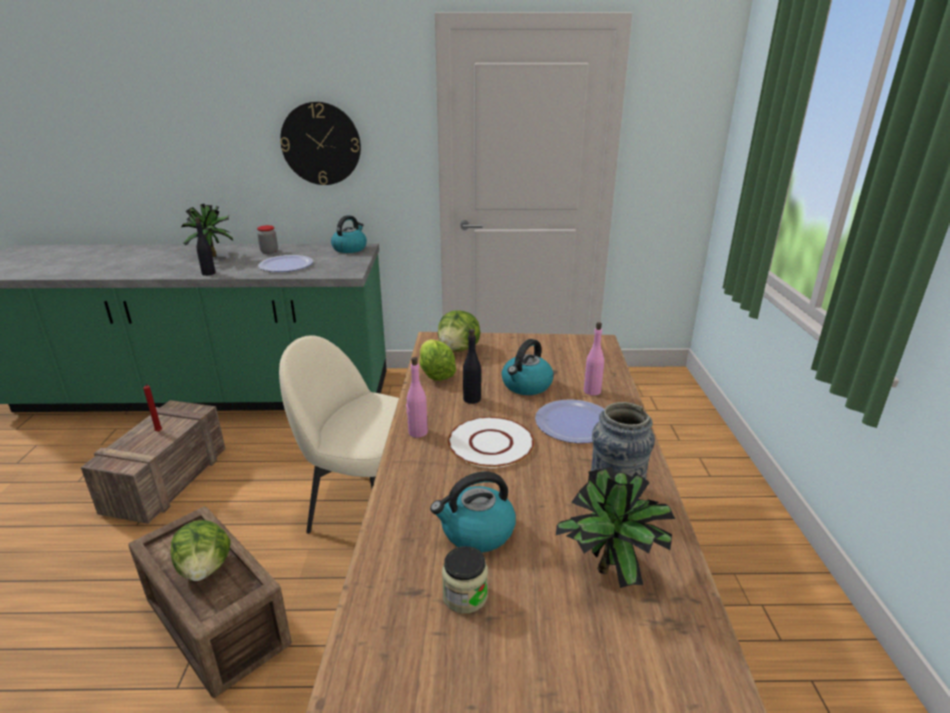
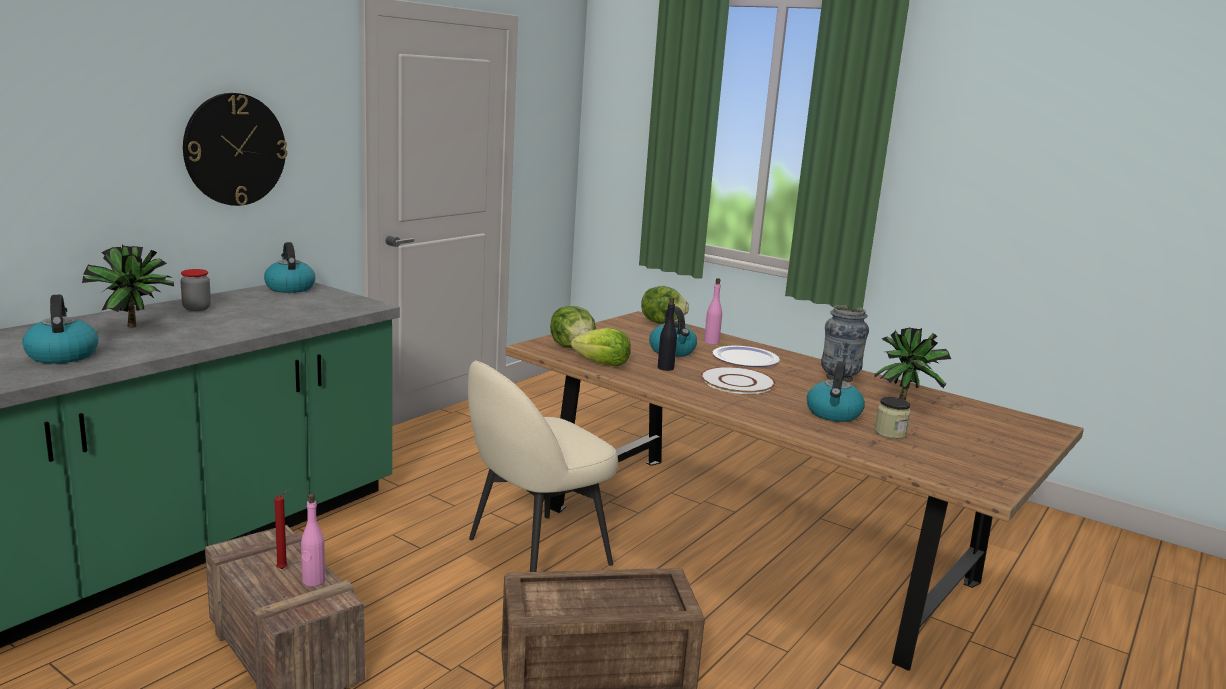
camera: 55 degrees left, 10 degrees down
lettuce [171,520,231,581] -> lettuce moved to [641,286,689,324]
black bottle [195,217,216,276] -> none
plate [258,255,313,272] -> none
pink bottle [406,357,428,438] -> pink bottle moved to [301,494,325,586]
none -> kettle [22,295,99,364]

